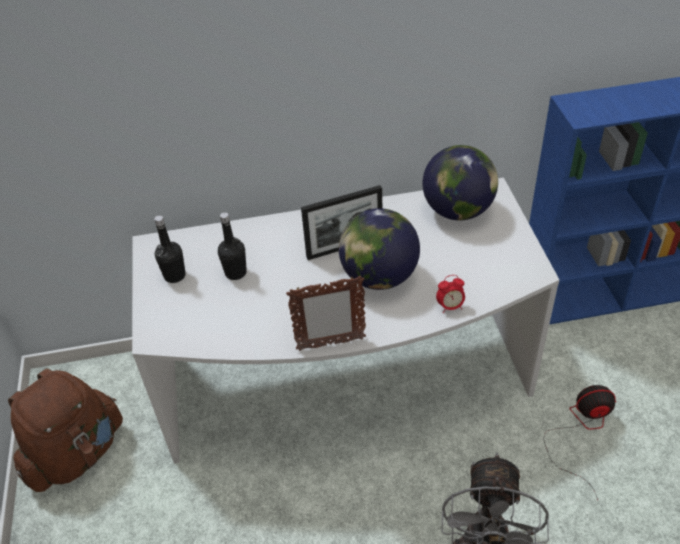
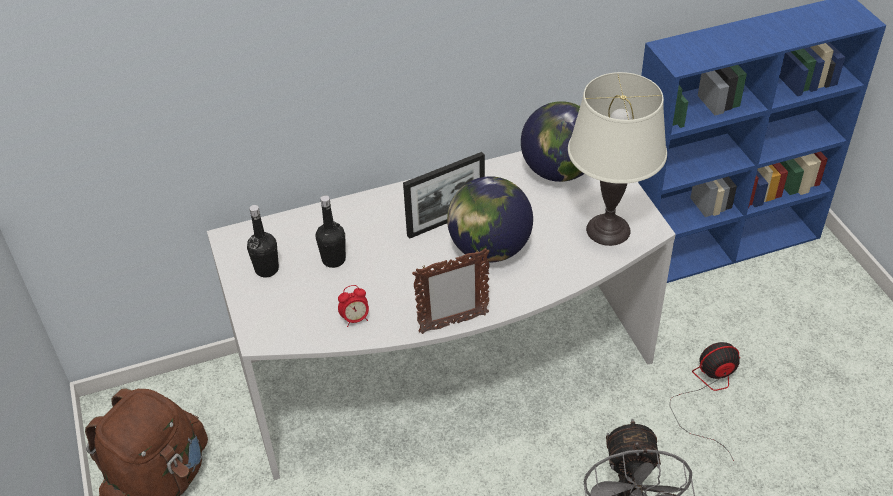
camera: 10 degrees left, 0 degrees up
alarm clock [436,275,465,313] -> alarm clock moved to [338,285,369,327]
none -> white table lamp [568,72,667,246]

